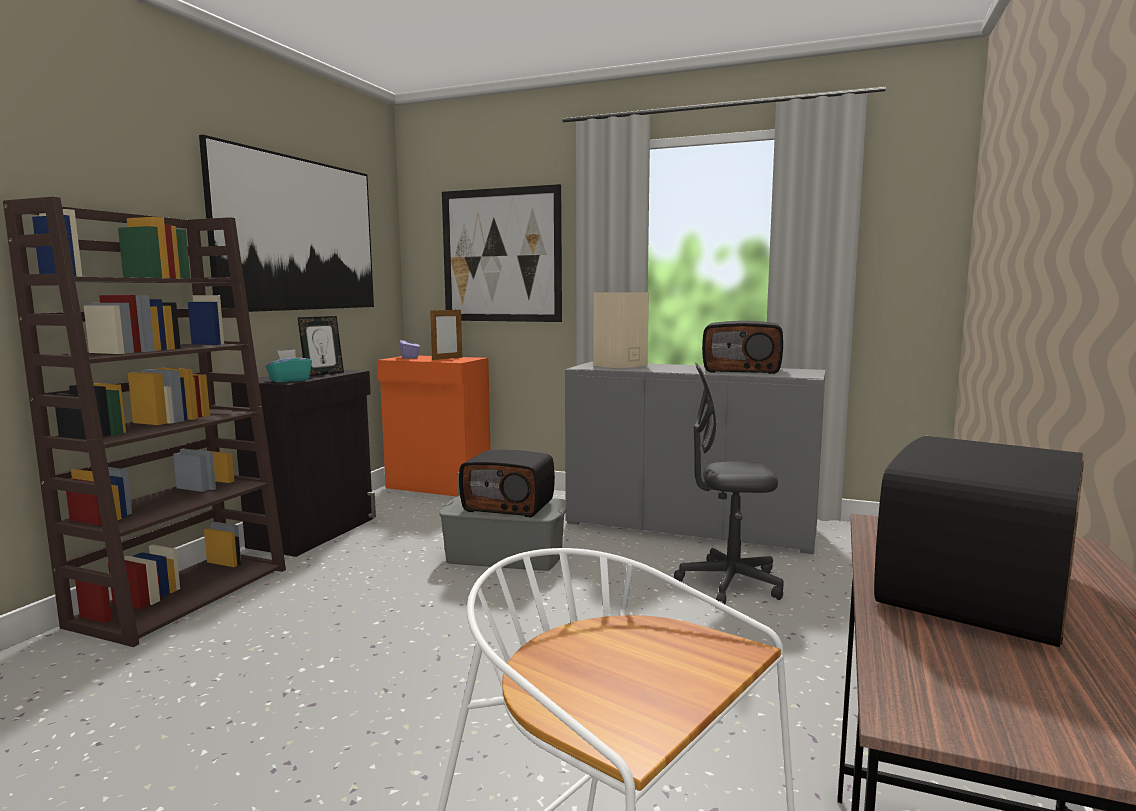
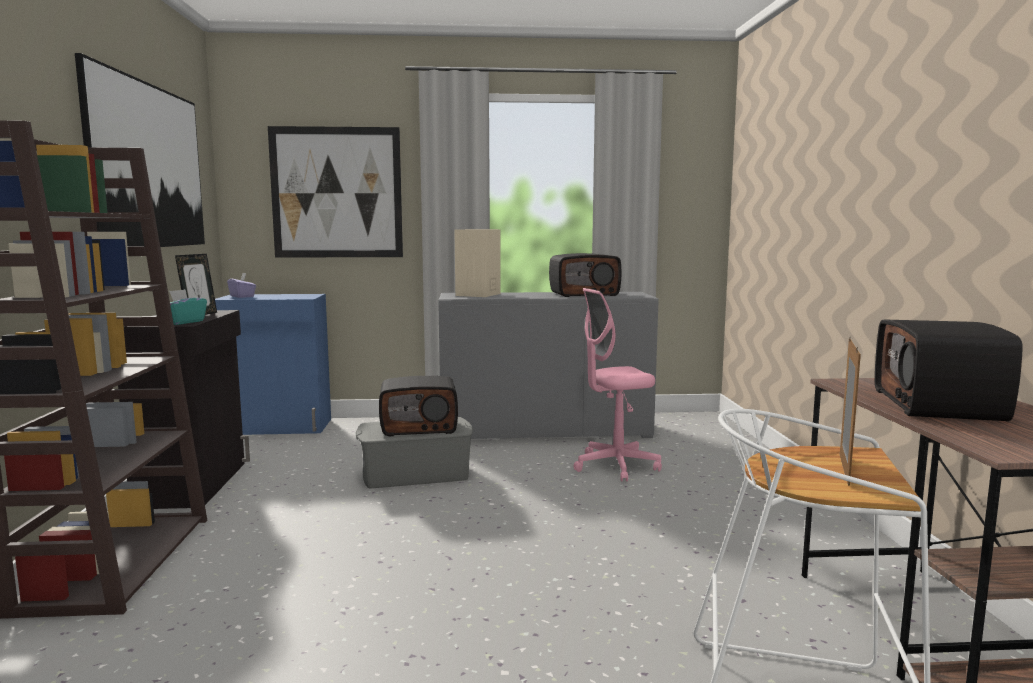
camera: 25 degrees left, 0 degrees up
orange cabinet [377,355,490,497] -> blue cabinet [215,294,331,435]
picture frame [430,309,462,360] -> picture frame moved to [840,337,861,486]
grey office chair [674,363,784,604] -> pink office chair [574,288,662,482]

